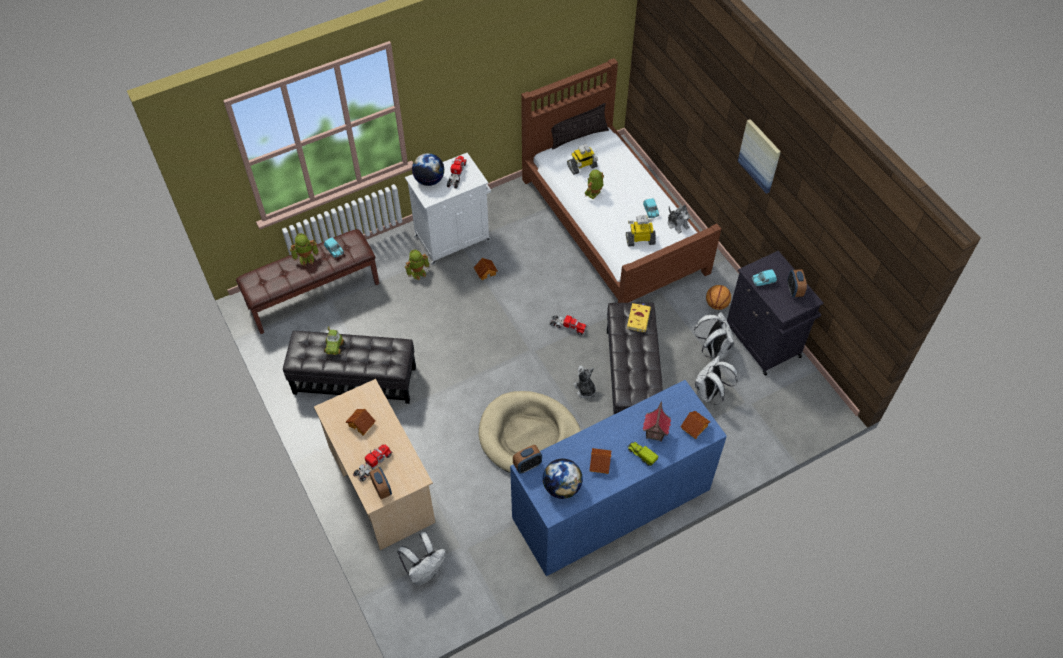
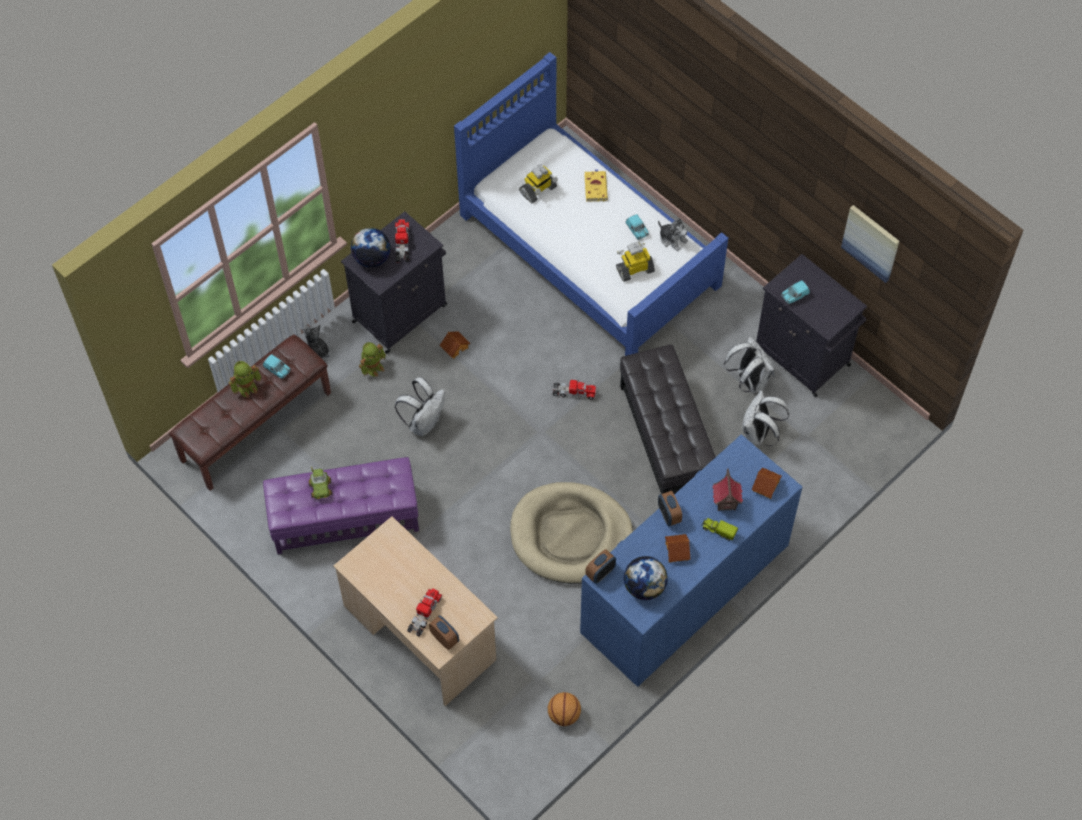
camera: 15 degrees left, 5 degrees up
black ottoman [283,331,416,404] -> purple ottoman [263,457,419,554]
toy house [346,409,376,435] -> none
white backpack [397,532,446,586] -> white backpack moved to [395,377,445,436]
white cabinet [405,153,491,265] -> black cabinet [341,211,447,354]
brown bed [521,58,721,303] -> blue bed [454,52,728,356]
pillow [551,103,609,150] -> none
plush toy [573,366,596,398] -> plush toy moved to [303,325,329,359]
toy robot [585,169,604,199] -> none
yellow book [627,303,651,332] -> yellow book moved to [585,169,608,202]
basketball [706,285,731,310] -> basketball moved to [548,692,581,726]
picture [738,119,781,194] -> picture moved to [841,205,900,283]
alarm clock [788,269,807,297] -> alarm clock moved to [658,491,682,526]

